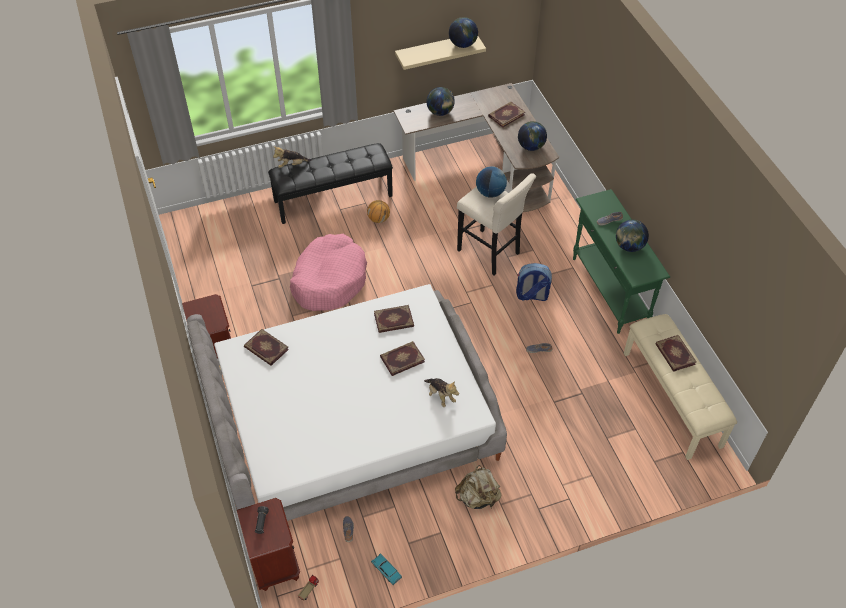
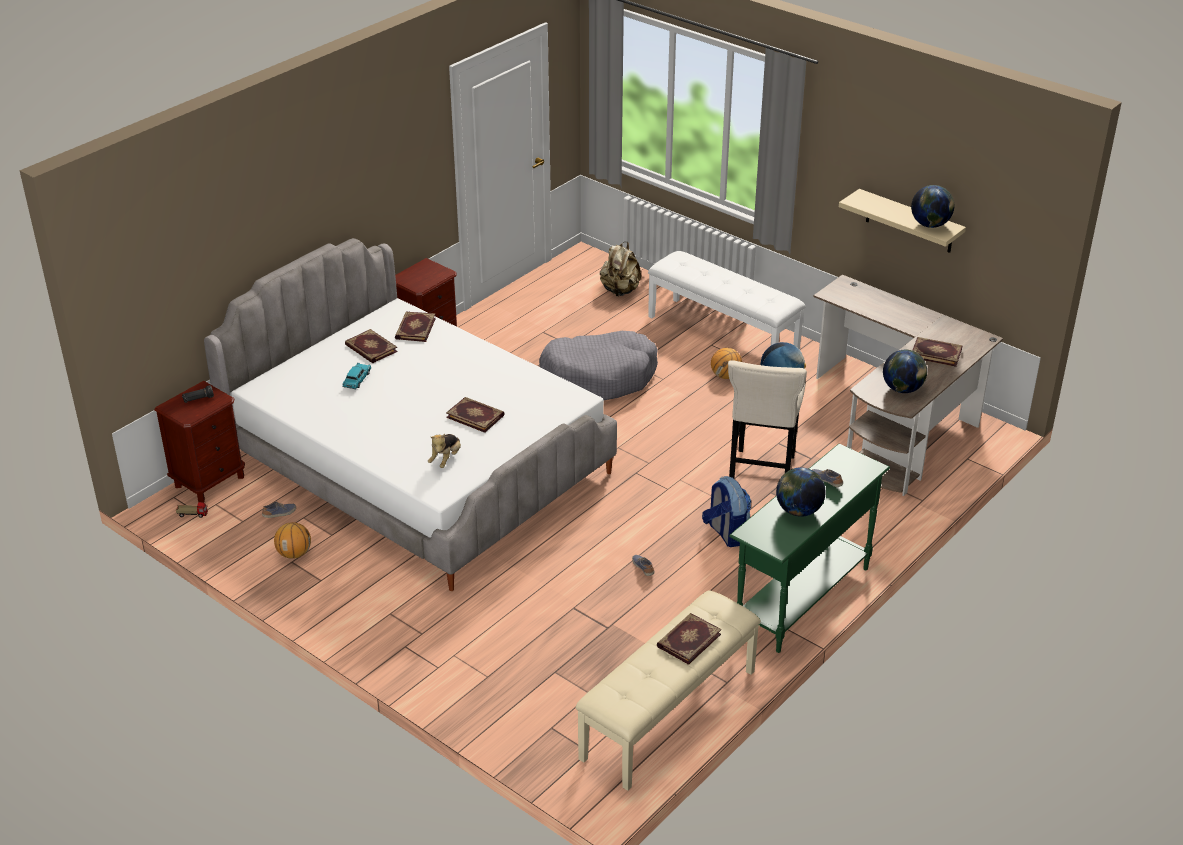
camera: 60 degrees right, 15 degrees down
black bench [268,143,393,224] -> white bench [648,251,806,350]
plush toy [273,146,311,168] -> none
pink dog bed [290,234,367,311] -> grey dog bed [539,331,658,400]
turquoise toy car [371,553,402,585] -> turquoise toy car moved to [343,363,371,389]
book [374,305,414,333] -> book moved to [345,329,398,363]
globe [427,87,455,116] -> none
beige backpack [455,465,502,509] -> beige backpack moved to [600,242,641,296]
none -> basketball [274,522,311,559]

